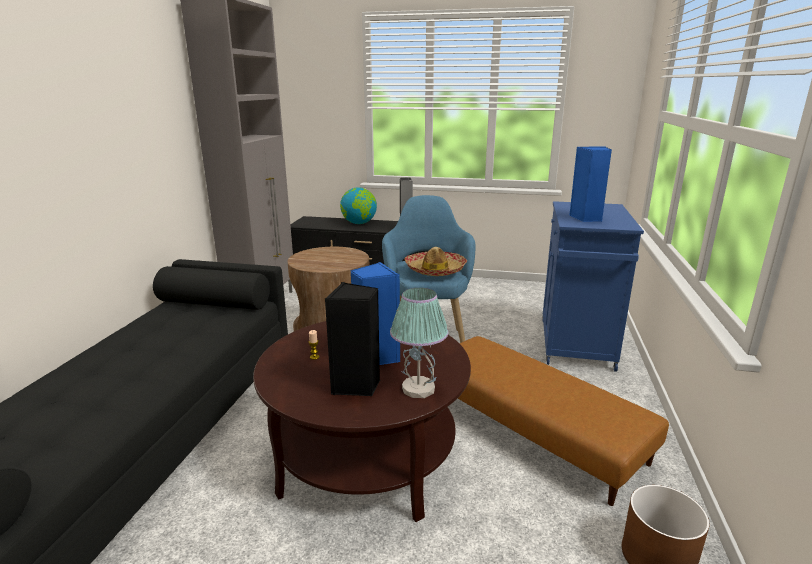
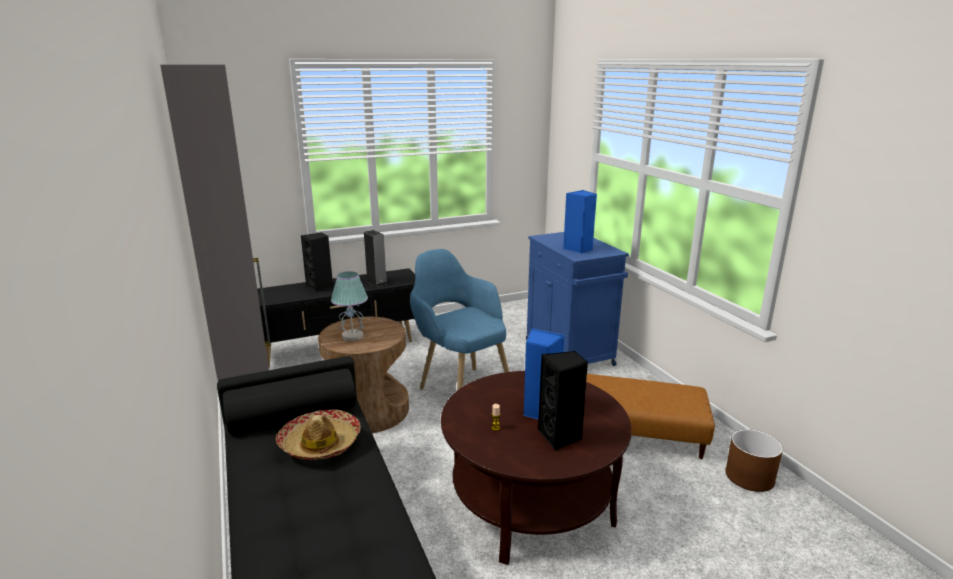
camera: 35 degrees left, 0 degrees up
globe [340,187,377,224] -> black speaker [301,233,333,292]
table lamp [390,288,448,398] -> table lamp moved to [331,271,368,341]
hat [404,247,467,276] -> hat moved to [276,410,361,460]

